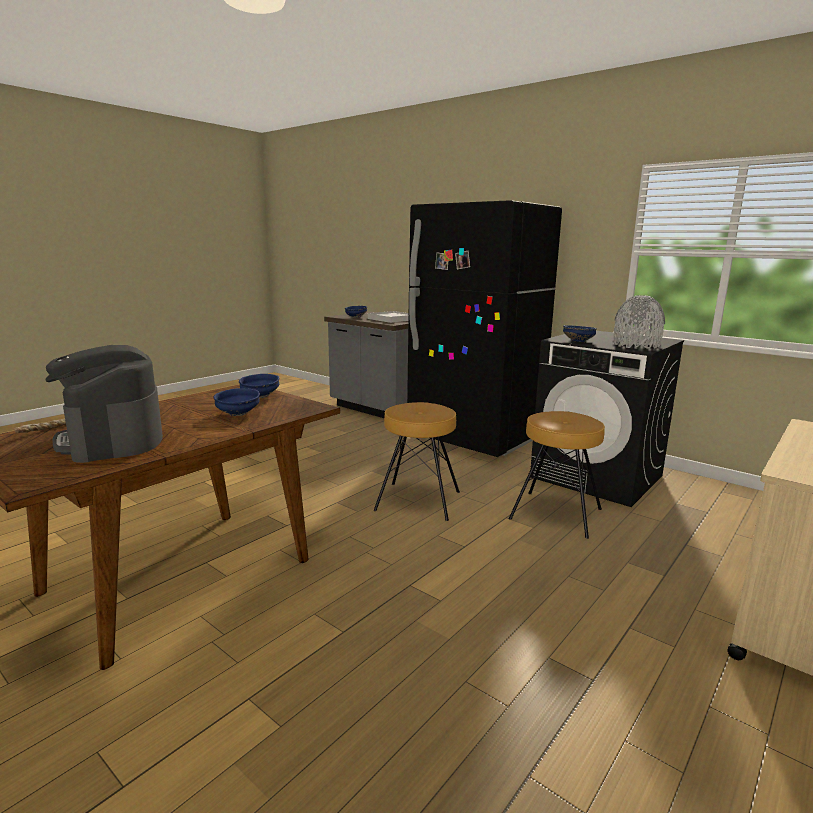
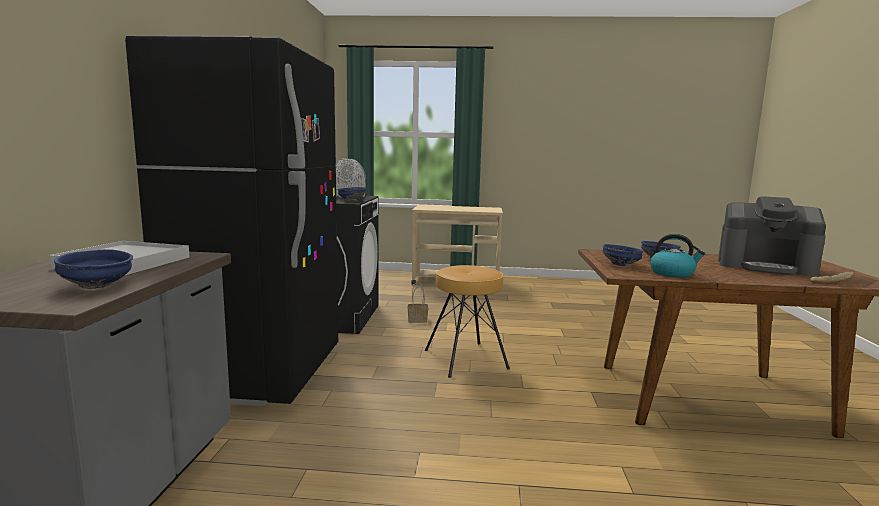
camera: 125 degrees left, 5 degrees down
coffee machine [45,345,163,463] -> coffee machine turned 90 degrees clockwise [718,196,826,276]
brown stool [509,411,605,539] -> basket [408,282,428,323]
none -> kettle [650,234,705,277]

